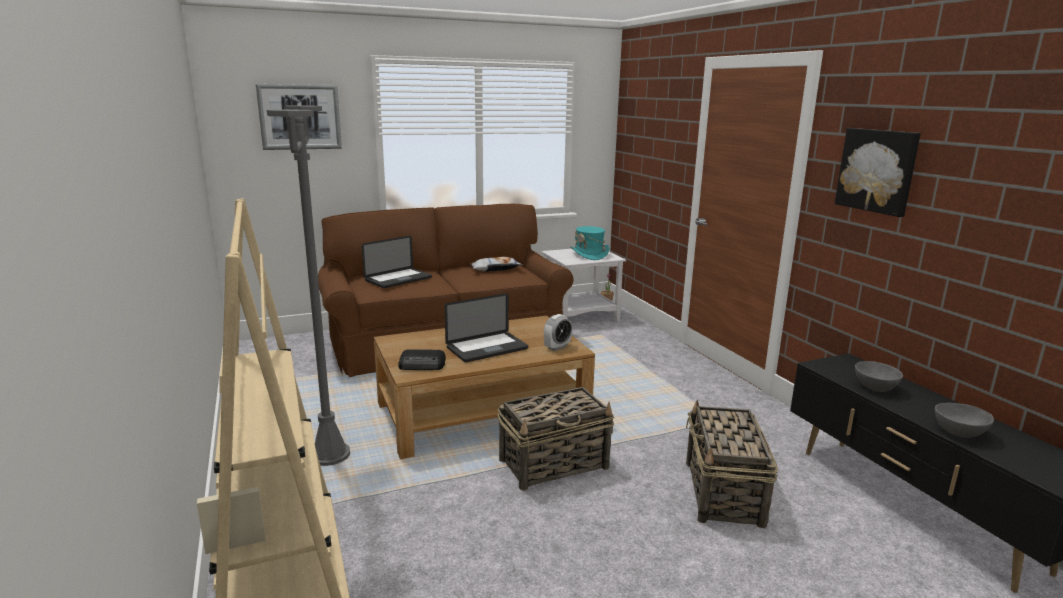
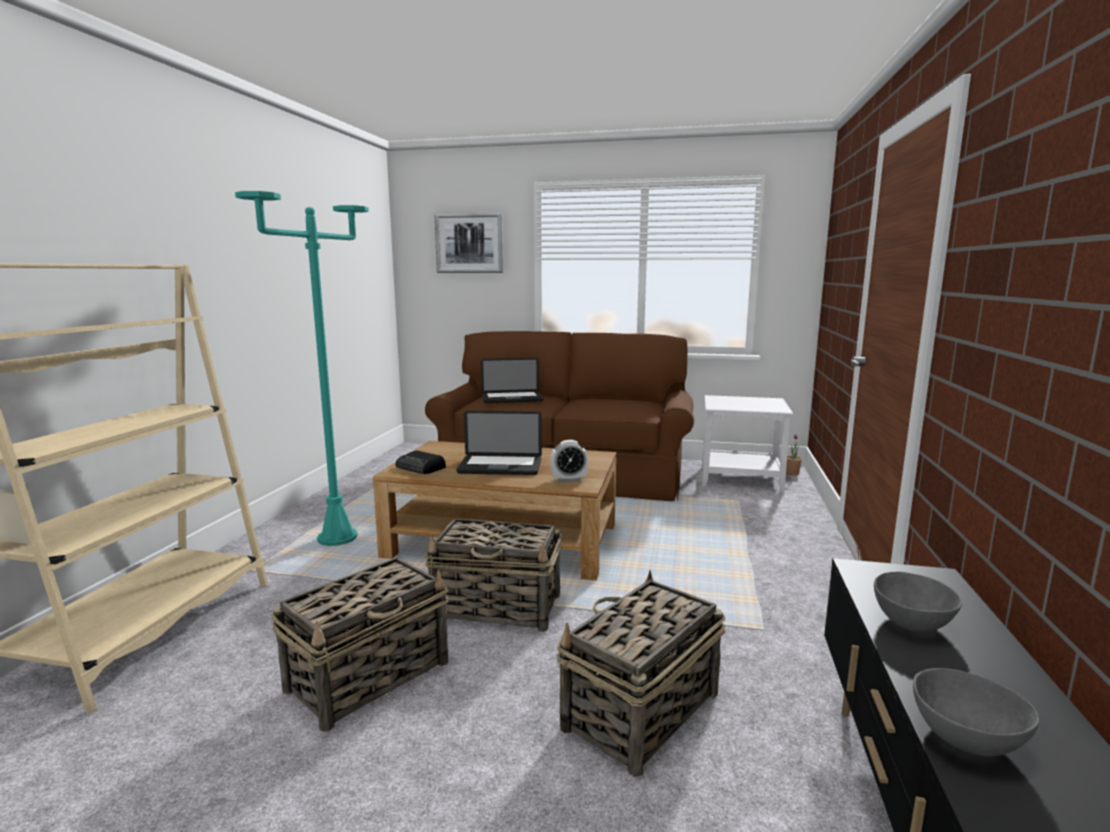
camera: 35 degrees right, 5 degrees down
grey floor lamp [267,105,350,466] -> turquoise floor lamp [235,191,369,546]
pillow [470,257,523,272] -> none
turquoise hat [570,226,609,260] -> none
picture [835,128,921,217] -> none
none -> basket [271,557,448,732]

